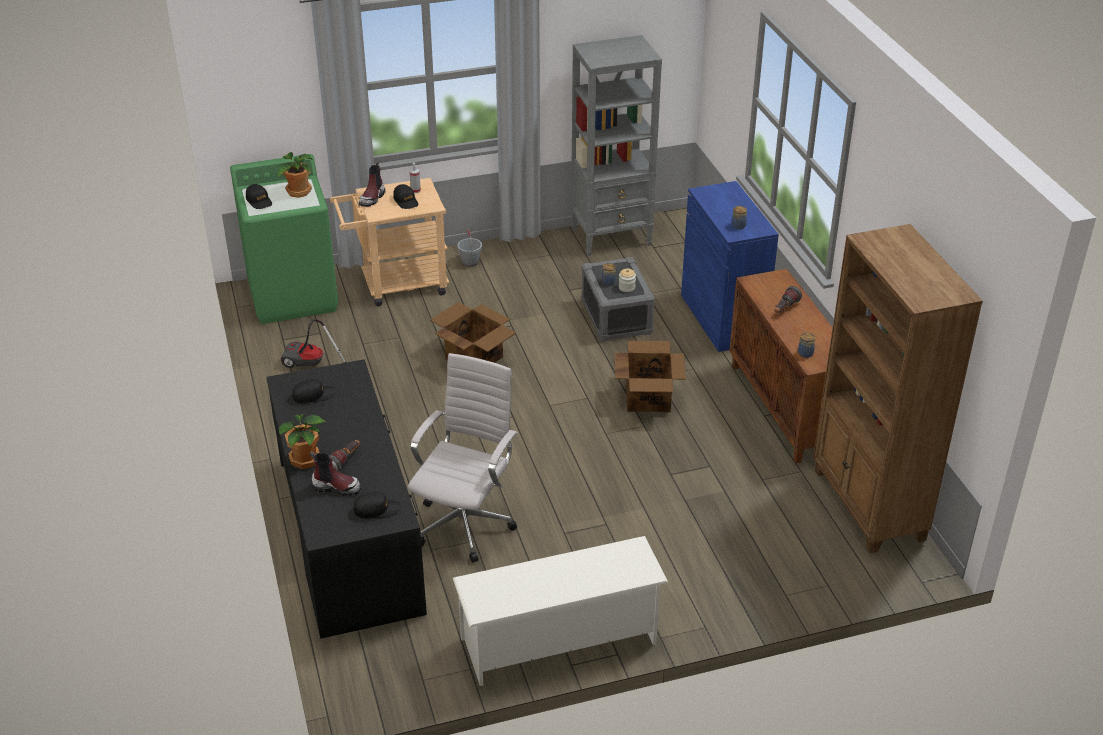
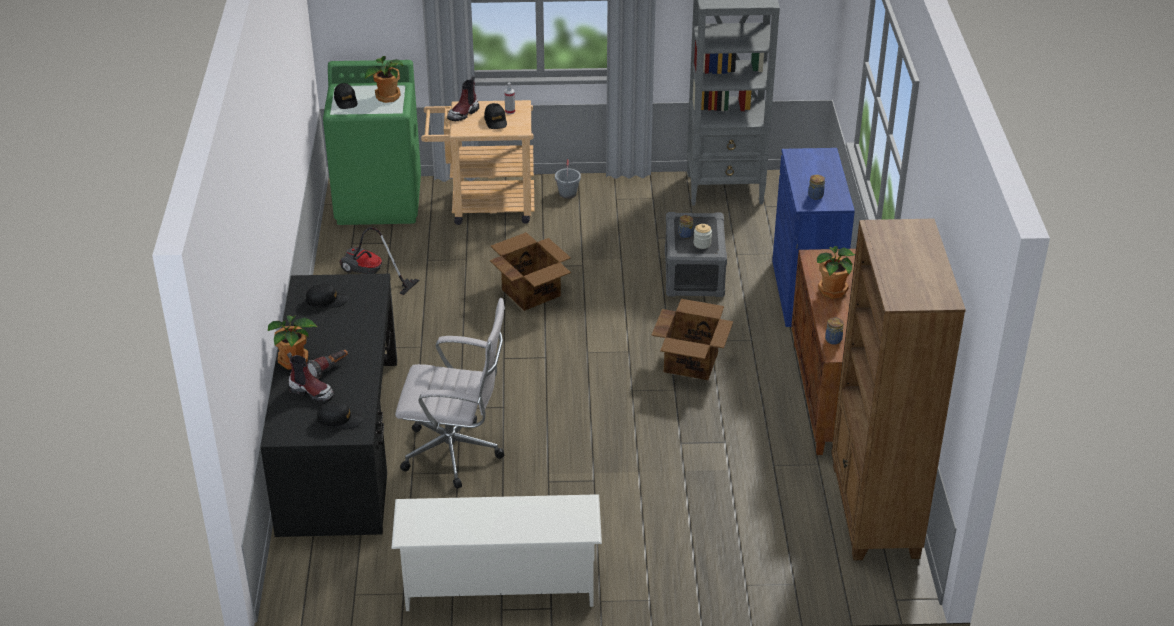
camera: 15 degrees right, 0 degrees up
white office chair [408,353,518,563] -> white office chair turned 60 degrees clockwise [395,298,505,489]
flashlight [774,286,802,313] -> potted plant [817,246,855,299]

